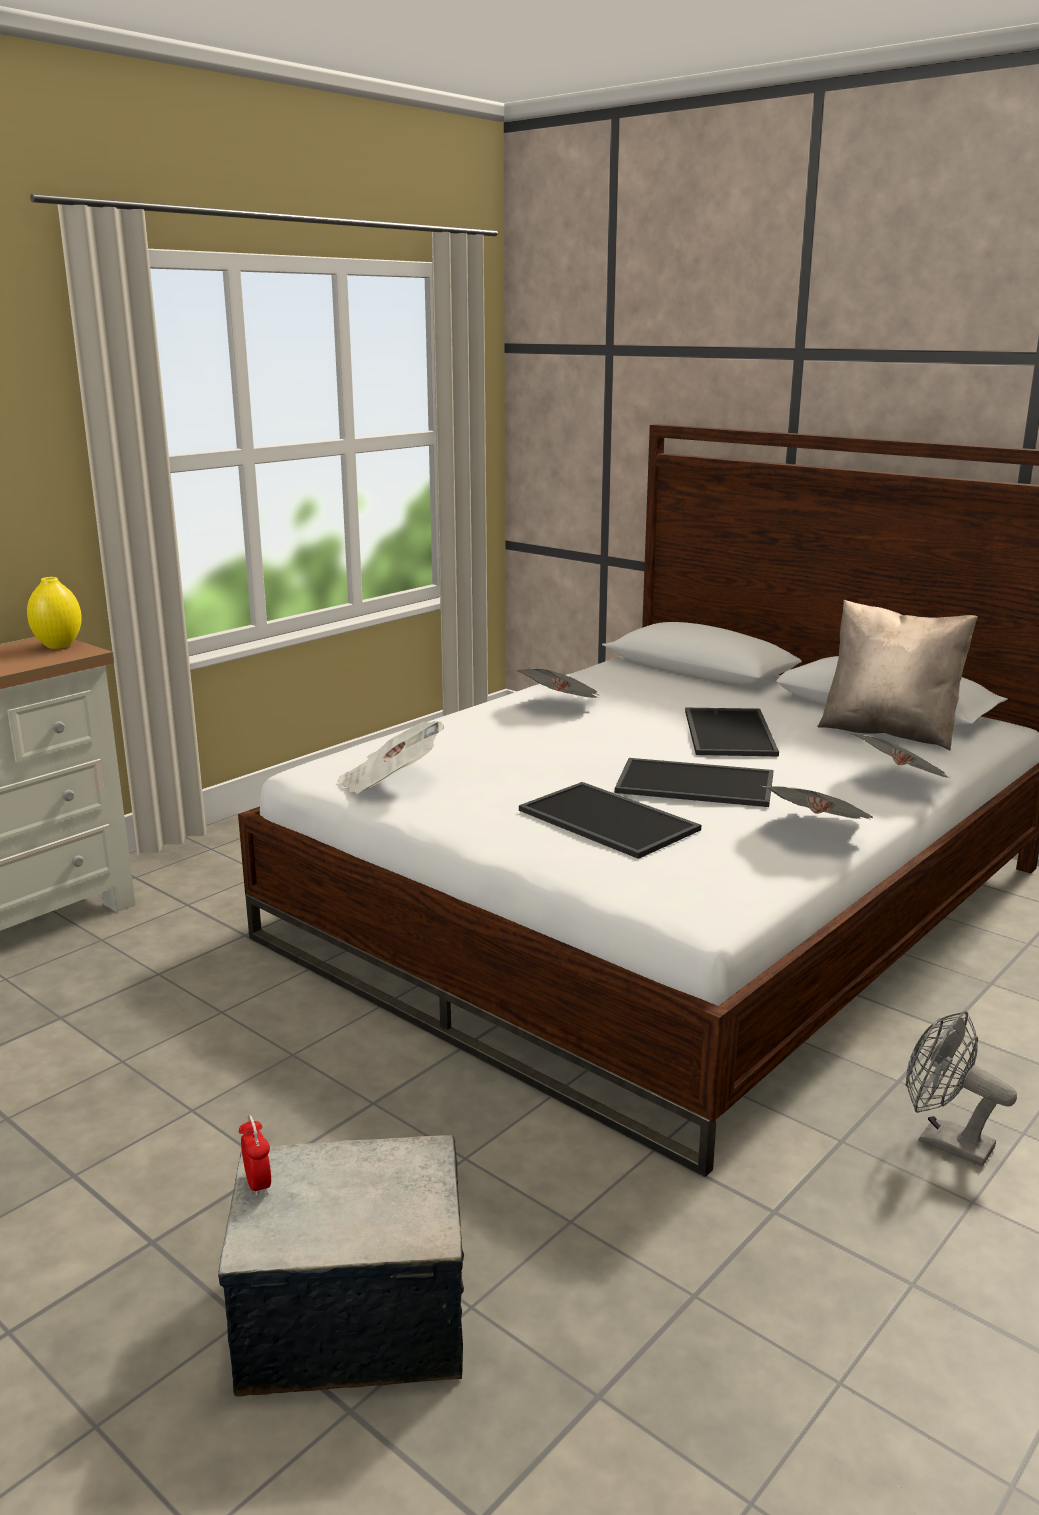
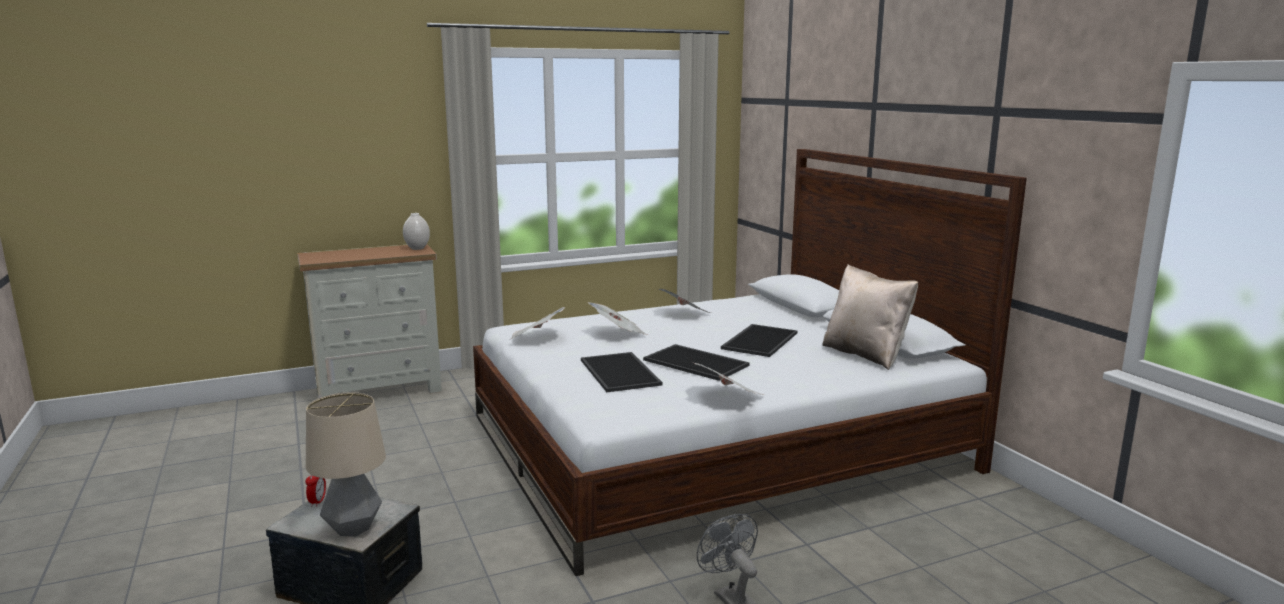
camera: 25 degrees right, 5 degrees down
yellow vase [27,577,82,649] -> white vase [403,213,430,250]
newspaper [851,734,952,778] -> newspaper moved to [587,302,647,335]
none -> table lamp [306,393,386,536]

